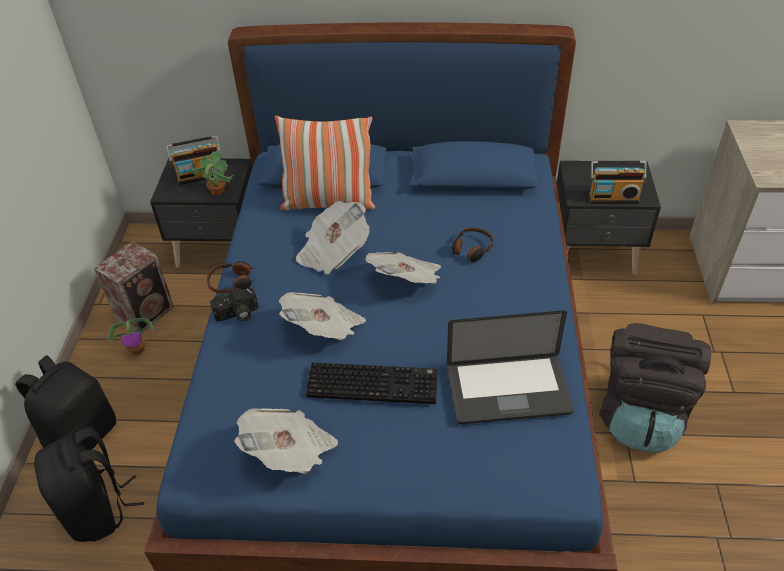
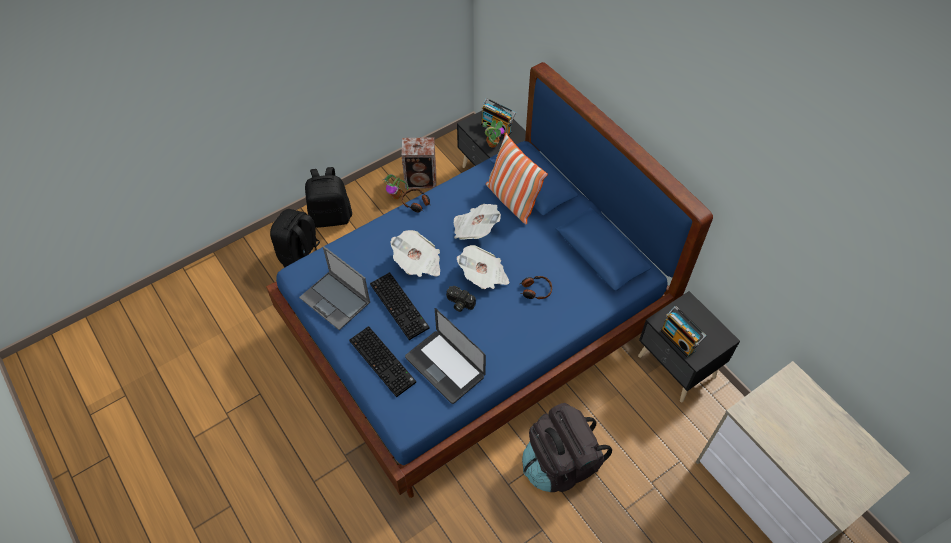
camera: 50 degrees right, 10 degrees up
camera [210,288,259,321] -> camera moved to [446,286,476,312]
newspaper [234,408,338,473] -> laptop [299,246,370,330]
none -> keyboard [349,326,416,397]

